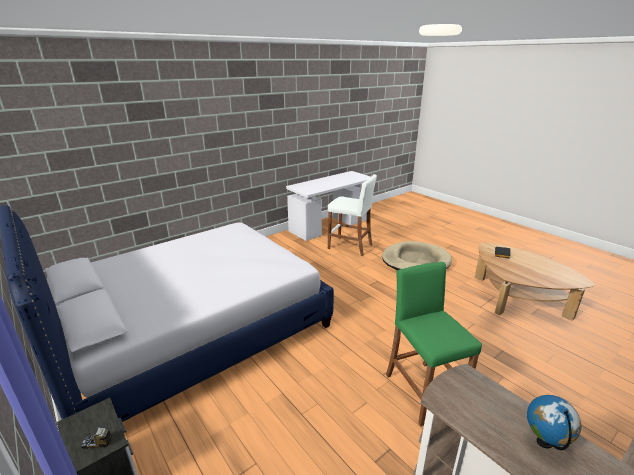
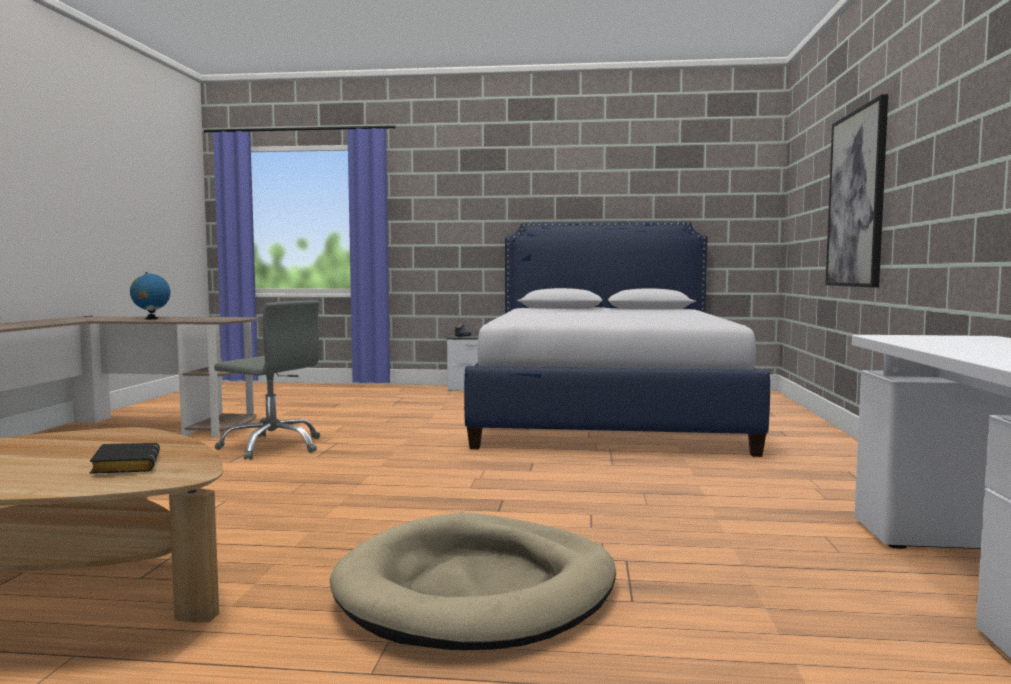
camera: 135 degrees right, 20 degrees down
white stool [328,174,377,256] -> none
green stool [386,262,482,426] -> grey office chair [214,301,320,460]
none -> picture [825,94,888,288]

